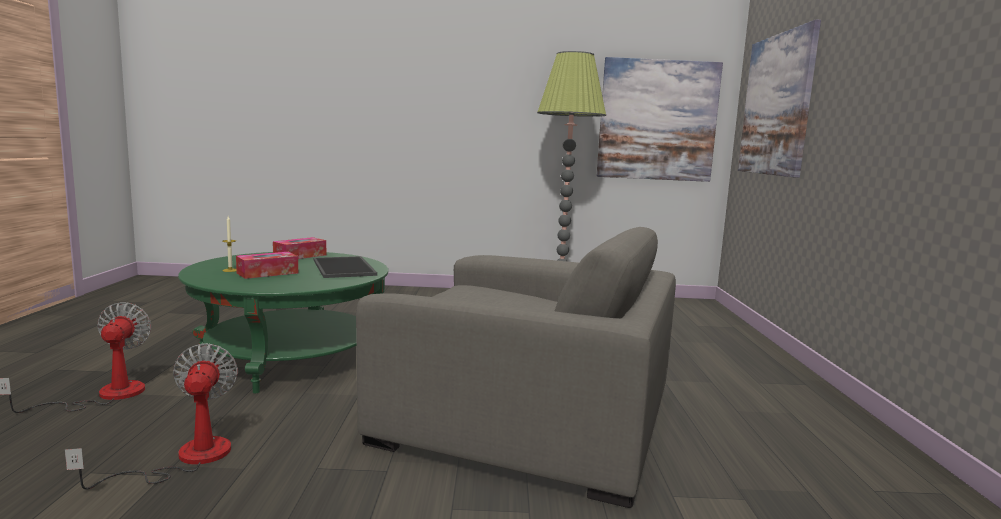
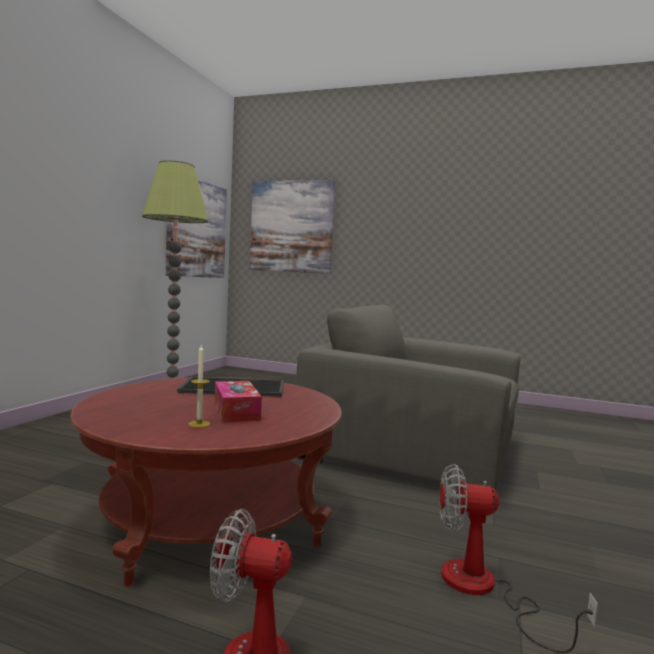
camera: 70 degrees left, 5 degrees down
green coffee table [178,252,388,393] -> red coffee table [71,377,342,587]
tissue box [273,237,326,259] -> none
grey armchair [356,227,676,508] -> grey armchair turned 105 degrees counterclockwise [296,305,520,490]

